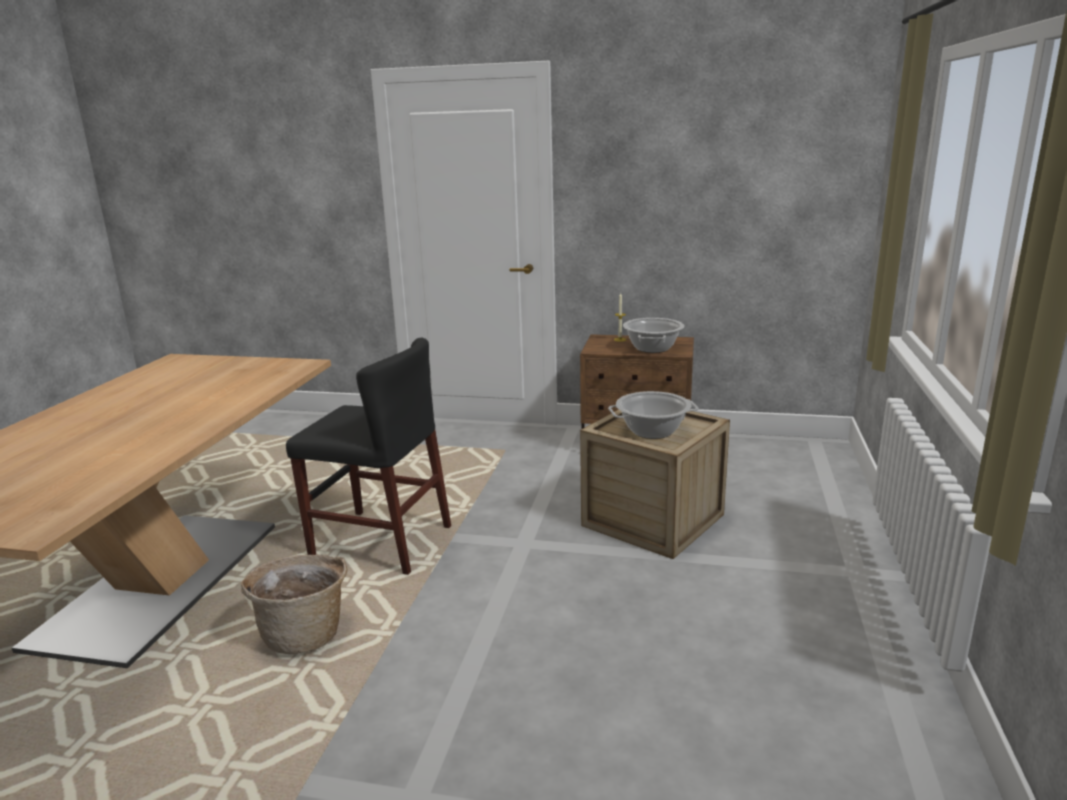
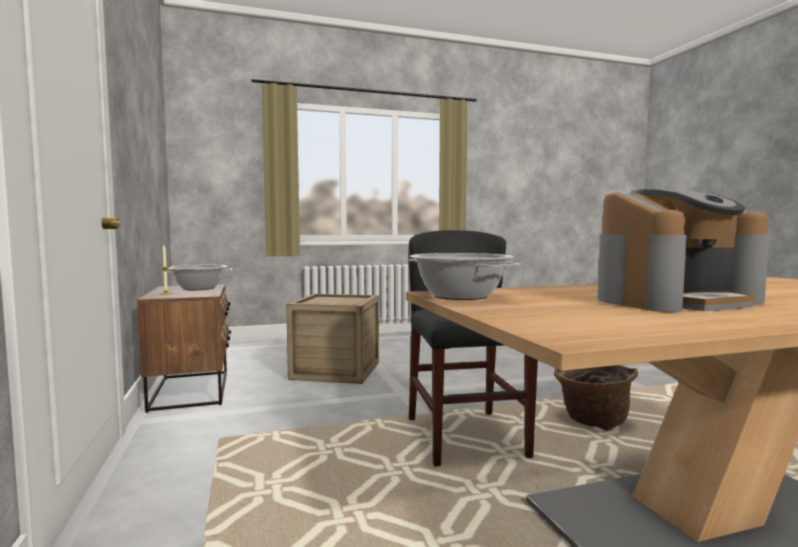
camera: 120 degrees left, 15 degrees down
cooking pot [608,391,699,439] -> cooking pot moved to [409,253,520,300]
none -> coffee machine [597,189,769,312]

